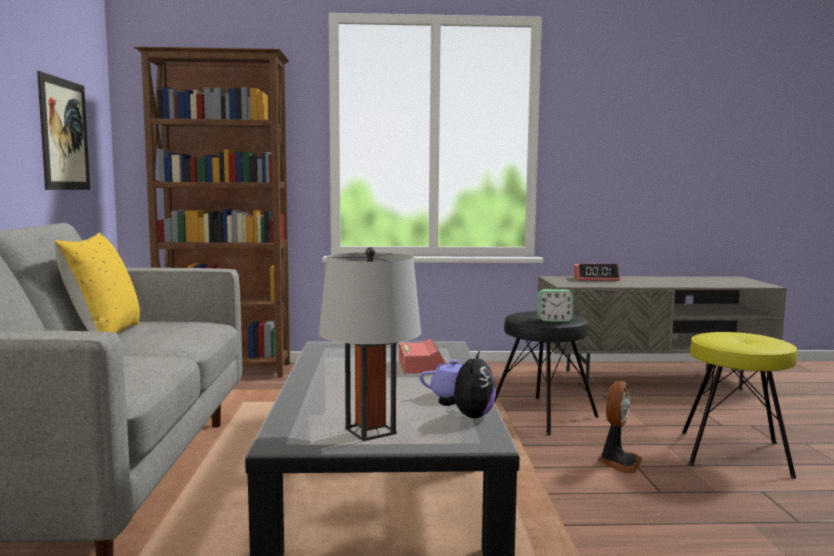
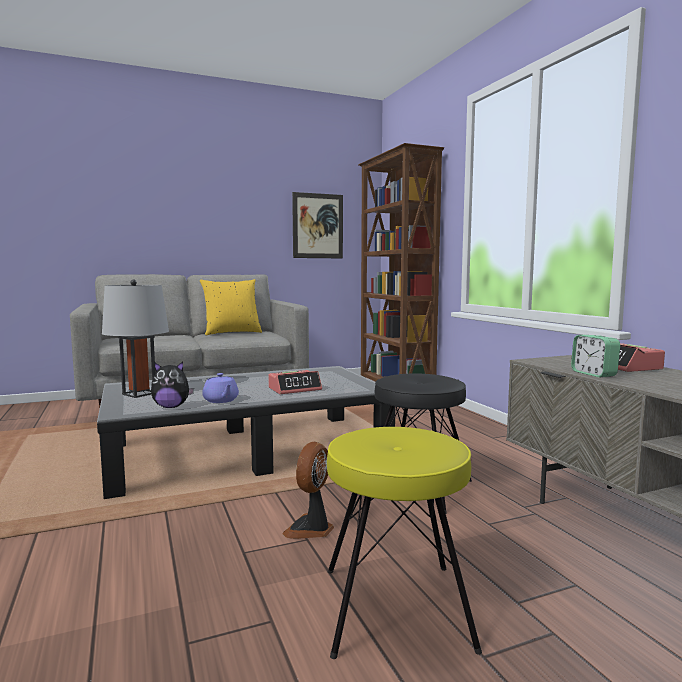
camera: 70 degrees right, 0 degrees up
alarm clock [537,289,574,322] -> alarm clock moved to [571,335,620,377]
fan [597,381,643,474] -> fan turned 105 degrees clockwise [282,442,334,539]

